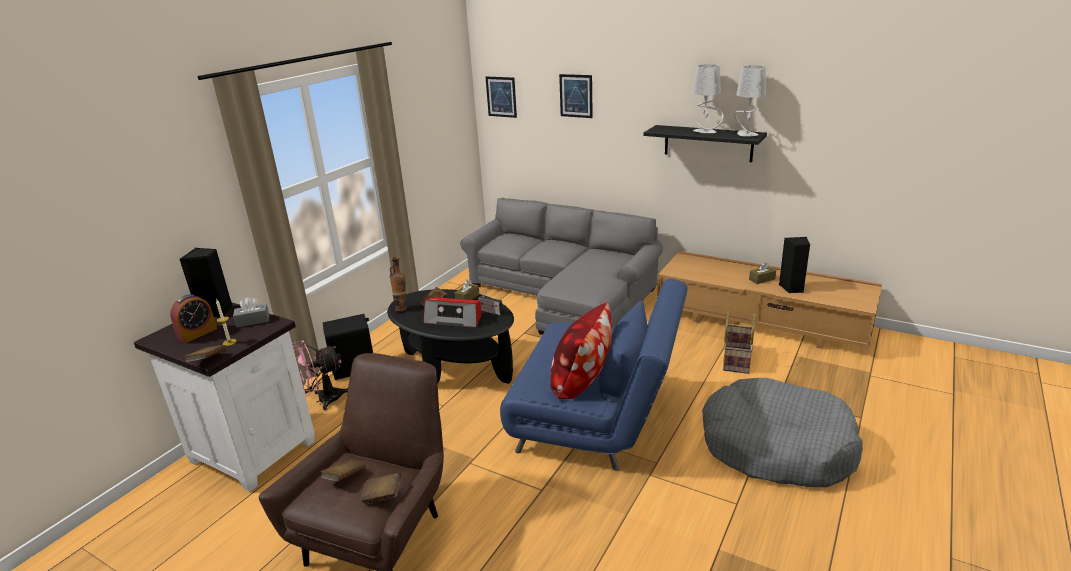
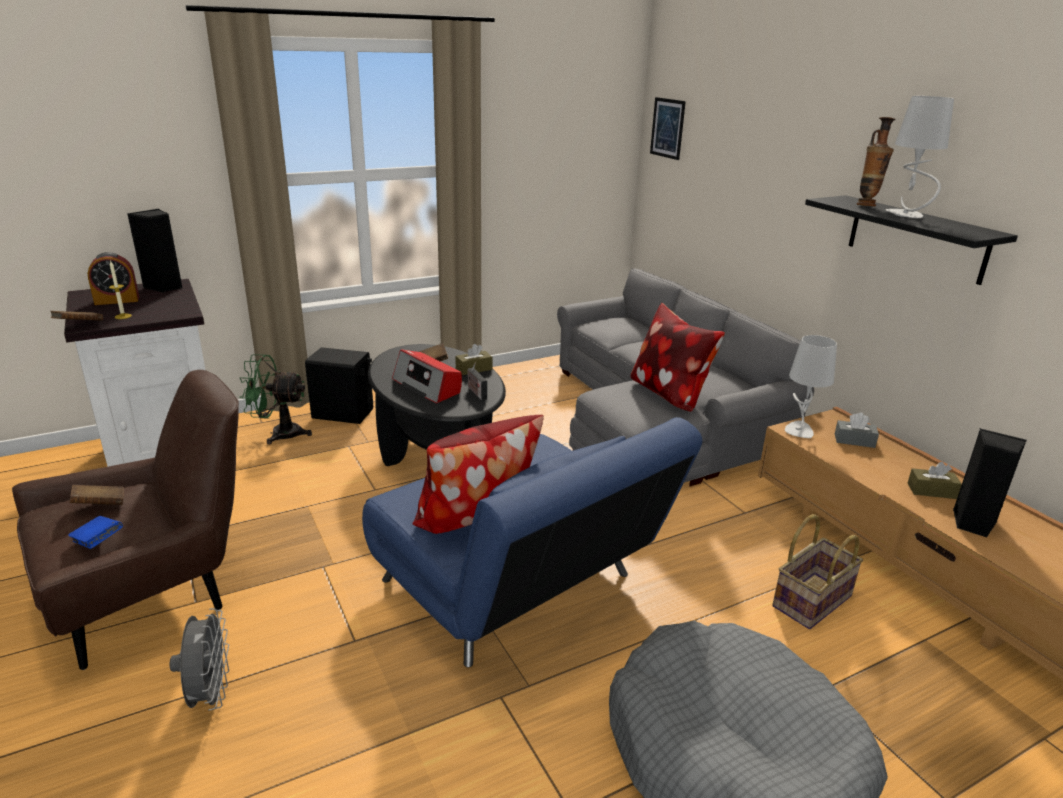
camera: 30 degrees right, 0 degrees up
grey tissue box [233,297,269,328] -> grey tissue box moved to [835,412,879,448]
pink fan [292,340,348,410] -> green fan [239,354,312,445]
brown book [361,473,402,504] -> blue book [68,516,123,549]
vase [389,257,407,311] -> vase moved to [857,117,896,207]
picture [559,74,593,118] -> none
grey table lamp [734,65,766,137] -> grey table lamp moved to [785,335,837,438]
none -> grey fan [170,608,229,711]
none -> pillow [630,303,725,411]

